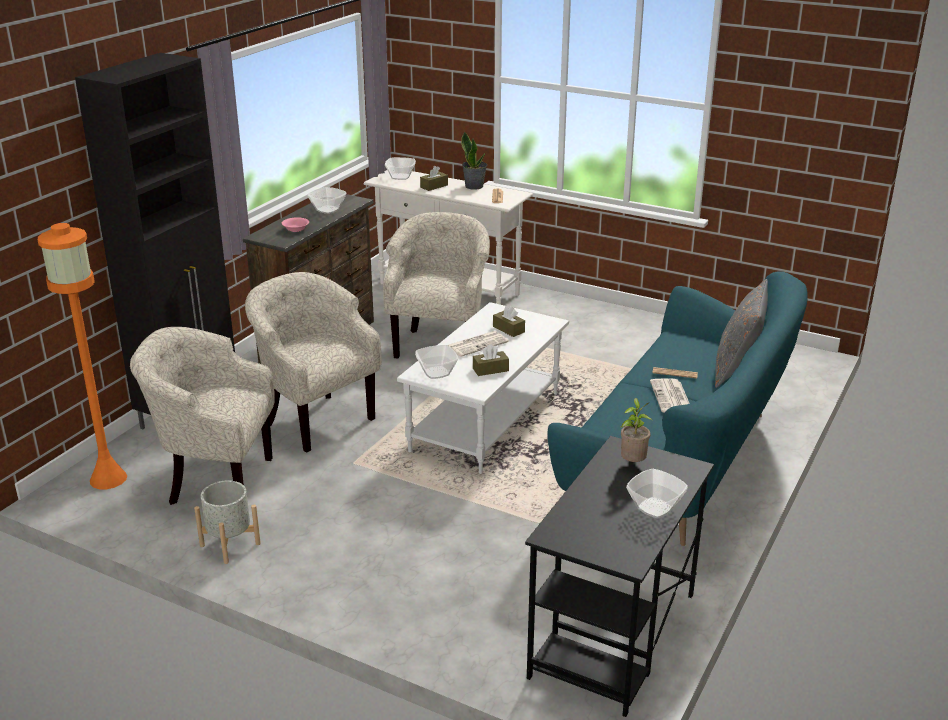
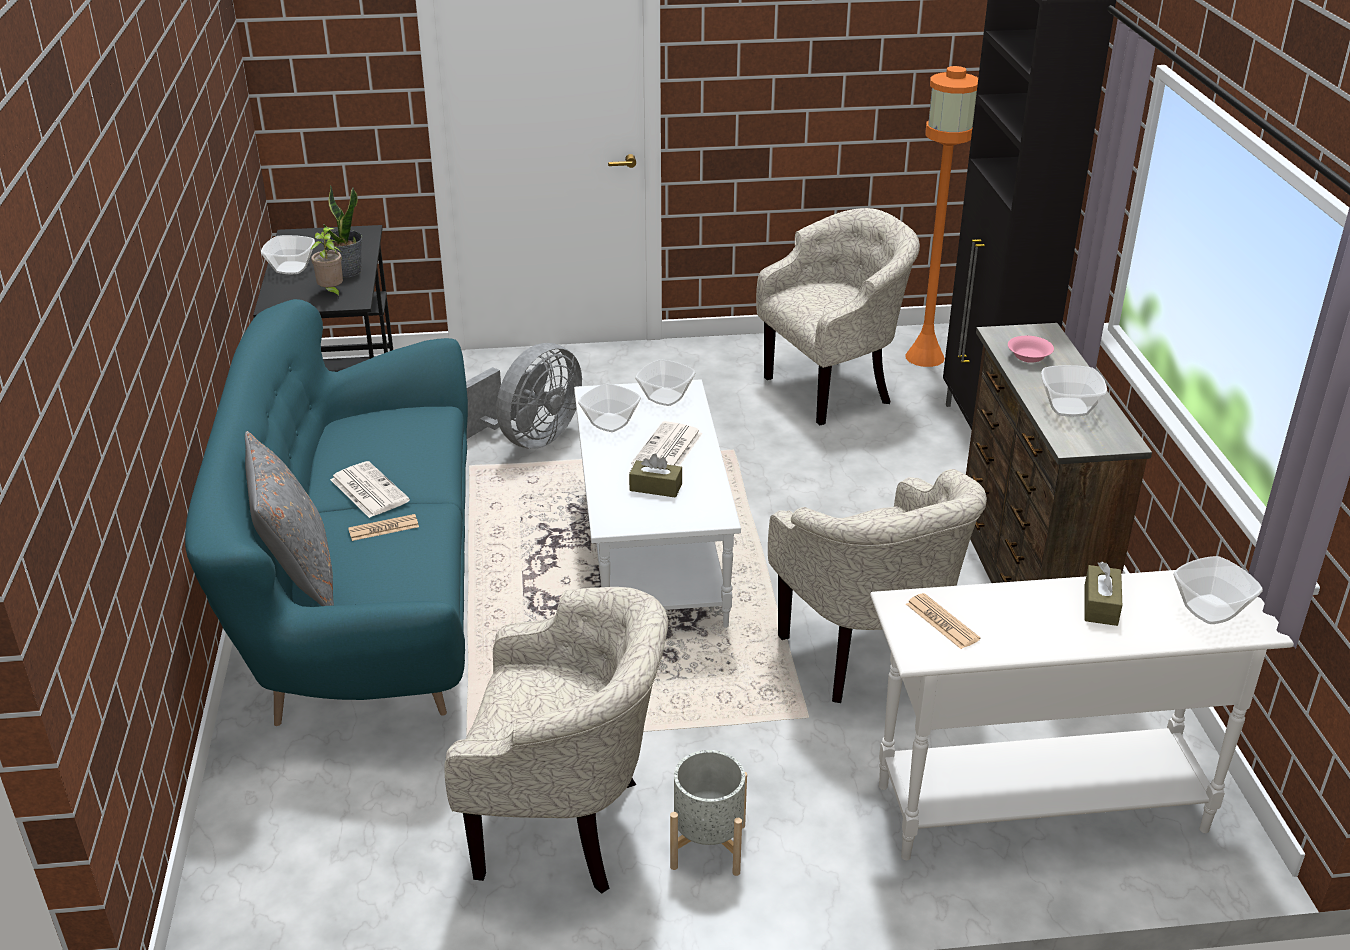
camera: 145 degrees right, 5 degrees up
grey planter [194,480,261,564] -> grey planter moved to [670,750,747,876]
beige armchair [245,272,382,453] -> beige armchair moved to [444,587,669,894]
potted plant [461,131,487,190] -> potted plant moved to [322,185,362,278]
brown tissue box [473,344,509,376] -> bowl [578,384,641,432]
none -> grey fan [466,343,582,449]

